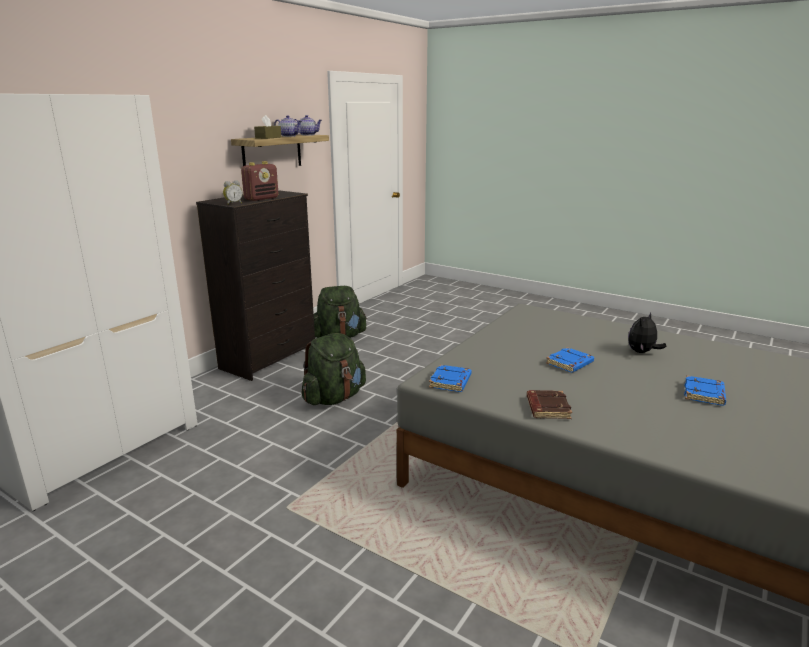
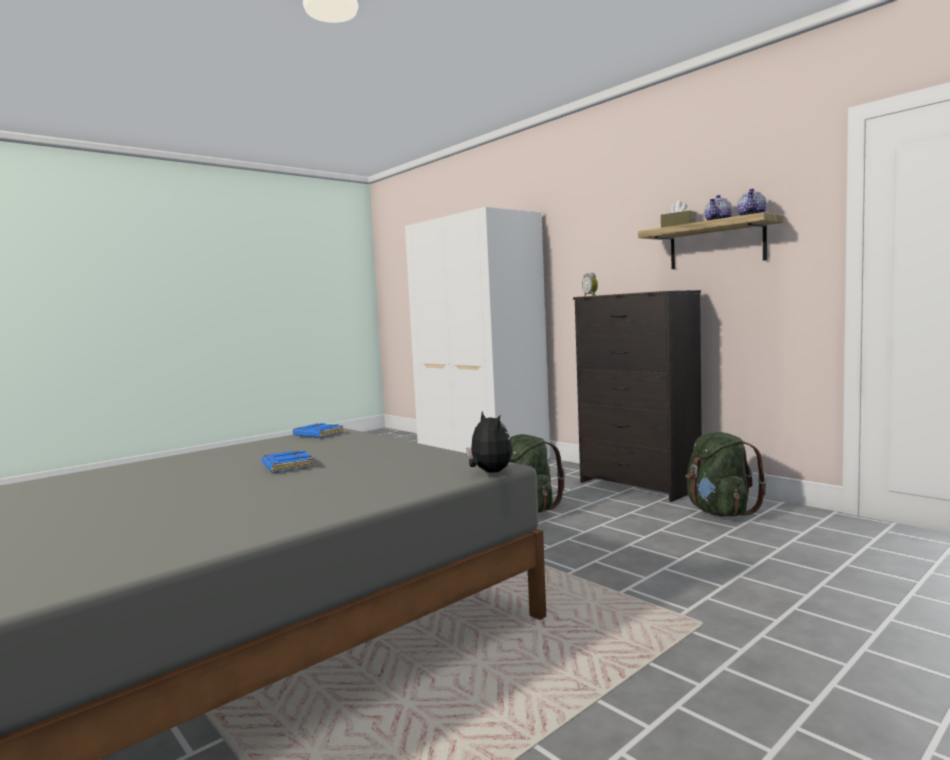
camera: 105 degrees right, 15 degrees down
radio [241,161,279,201] -> none
brown book [527,390,572,419] -> none
plush toy [628,312,667,353] -> plush toy moved to [466,411,512,473]
blue book [684,375,726,406] -> none

